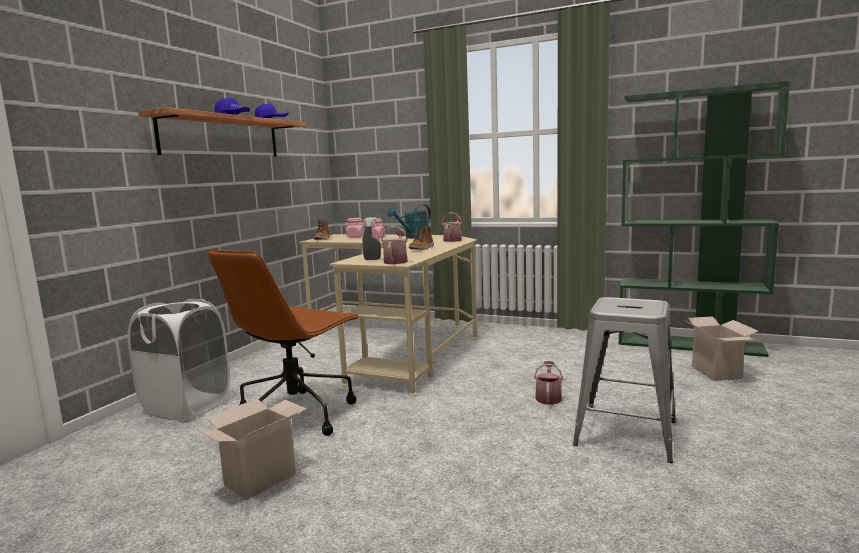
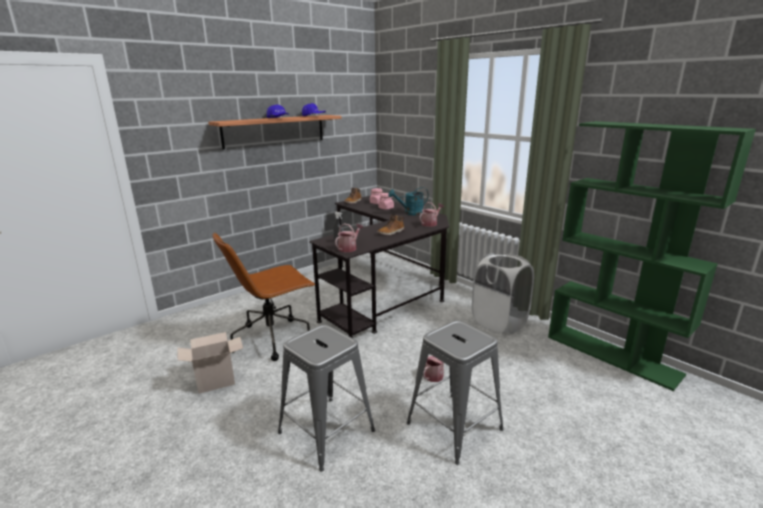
camera: 25 degrees right, 10 degrees up
white laundry basket [127,299,230,420] -> white laundry basket moved to [472,253,534,334]
beige desk [299,234,478,396] -> black desk [309,196,449,338]
cardboard box [684,316,759,381] -> none
none -> grey stool [278,325,375,472]

